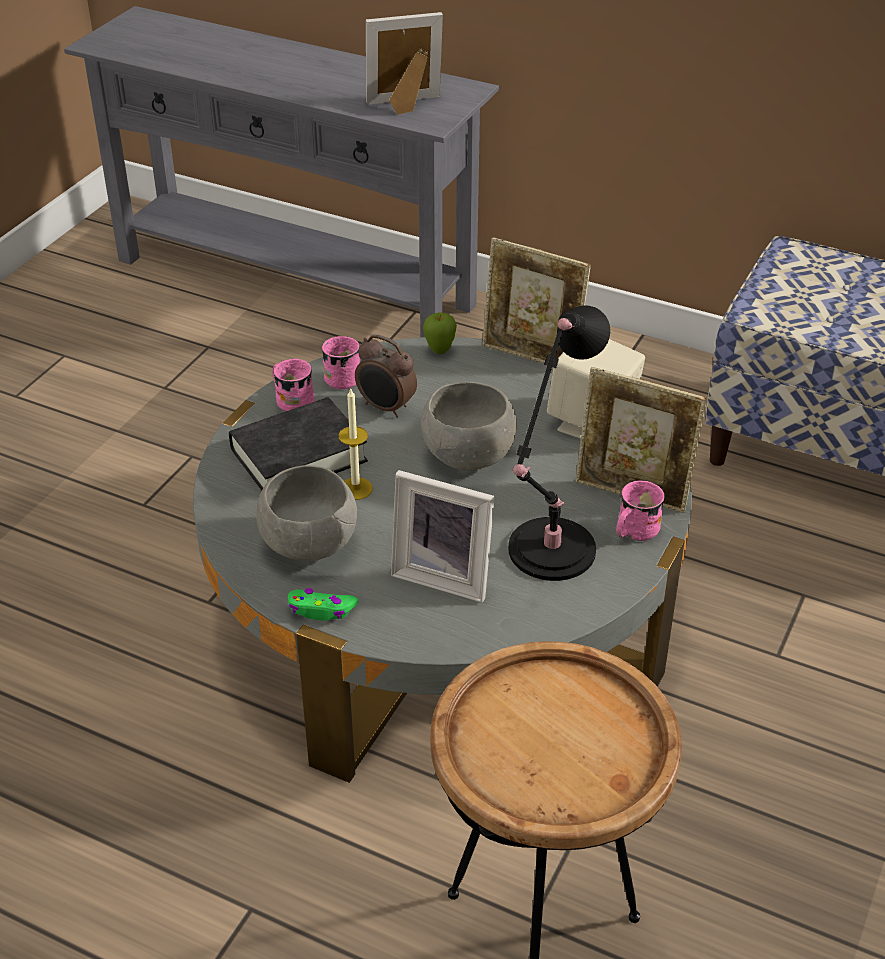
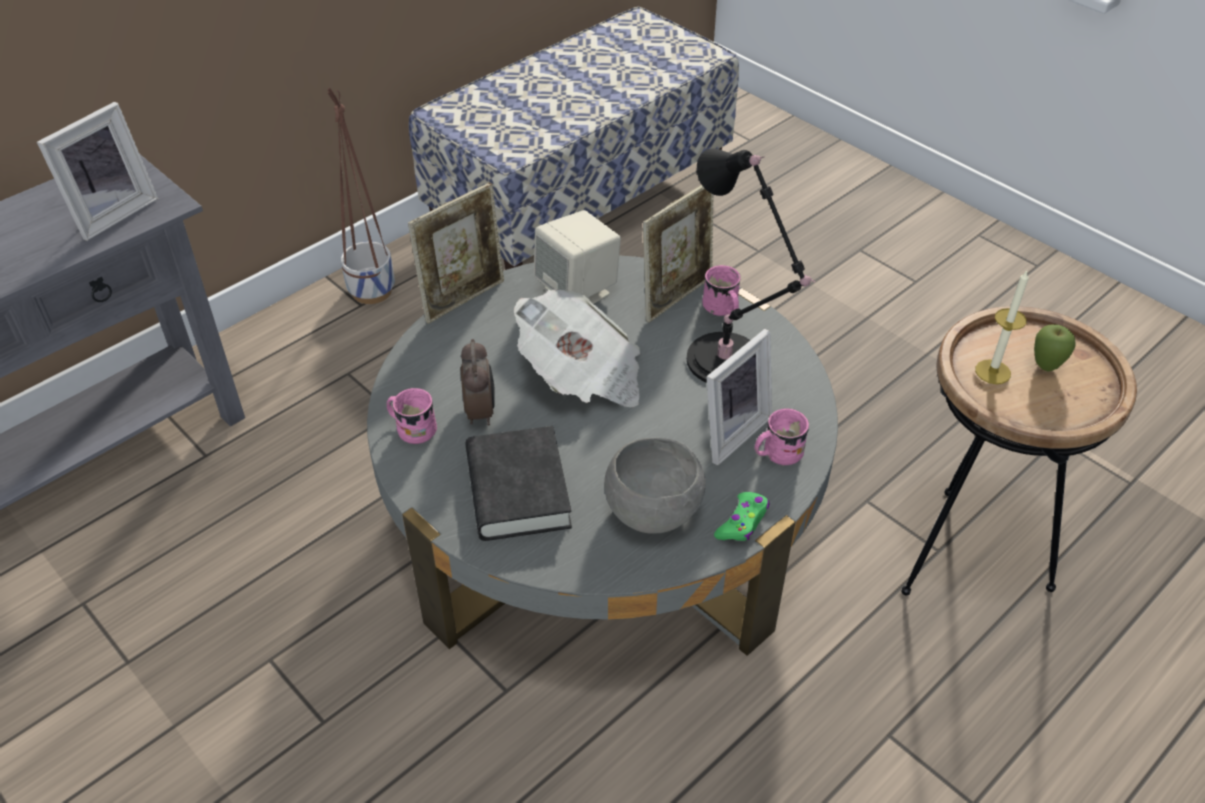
camera: 70 degrees left, 5 degrees up
pink mug [273,359,314,412] -> pink mug moved to [754,408,809,467]
candle [339,389,373,500] -> candle moved to [975,271,1029,384]
alarm clock [355,334,417,418] -> alarm clock turned 60 degrees counterclockwise [461,339,495,426]
picture frame [366,12,443,115] -> picture frame turned 150 degrees counterclockwise [37,102,158,241]
grey bowl [421,382,517,470] -> newspaper [514,290,640,408]
apple [423,313,457,355] -> apple moved to [1034,325,1076,371]
none -> planter [327,87,395,304]

